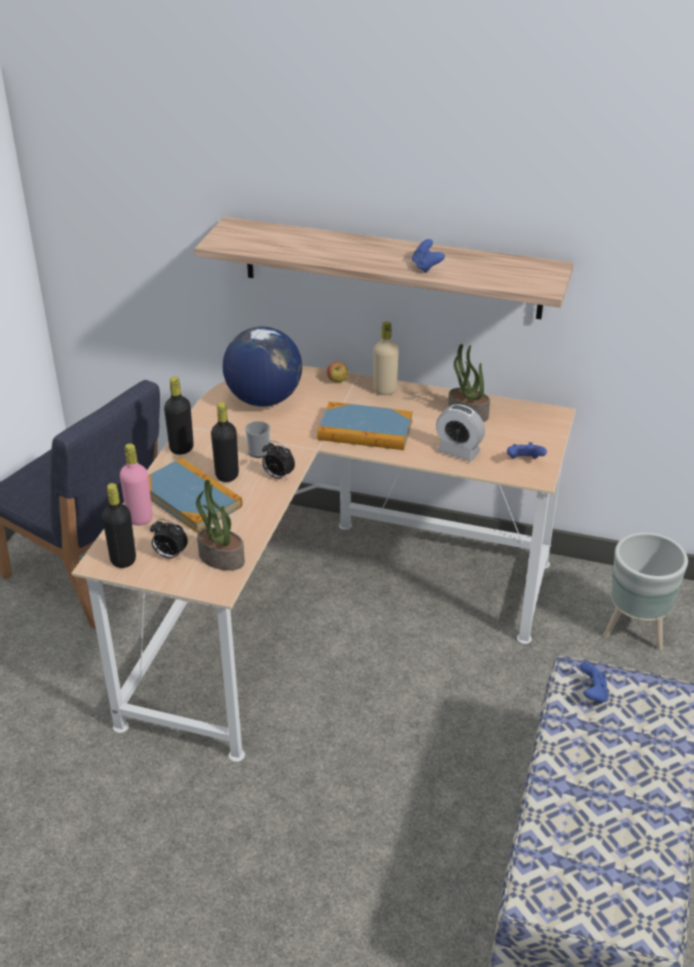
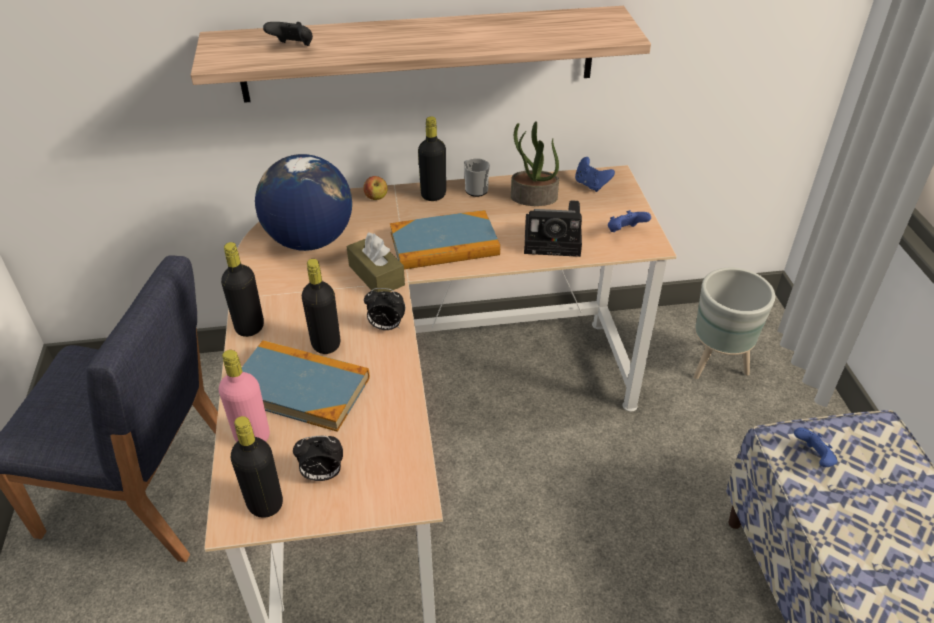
camera: 25 degrees left, 5 degrees up
potted plant [196,480,245,571] -> none
mug [245,421,270,458] -> mug moved to [464,158,490,197]
beige bottle [373,321,399,395] -> black bottle [418,117,446,201]
blue game controller [412,239,445,273] -> blue game controller moved to [575,157,615,192]
alarm clock [436,404,485,462] -> camera [524,200,582,257]
none -> black game controller [263,22,313,46]
none -> brown tissue box [347,232,405,292]

